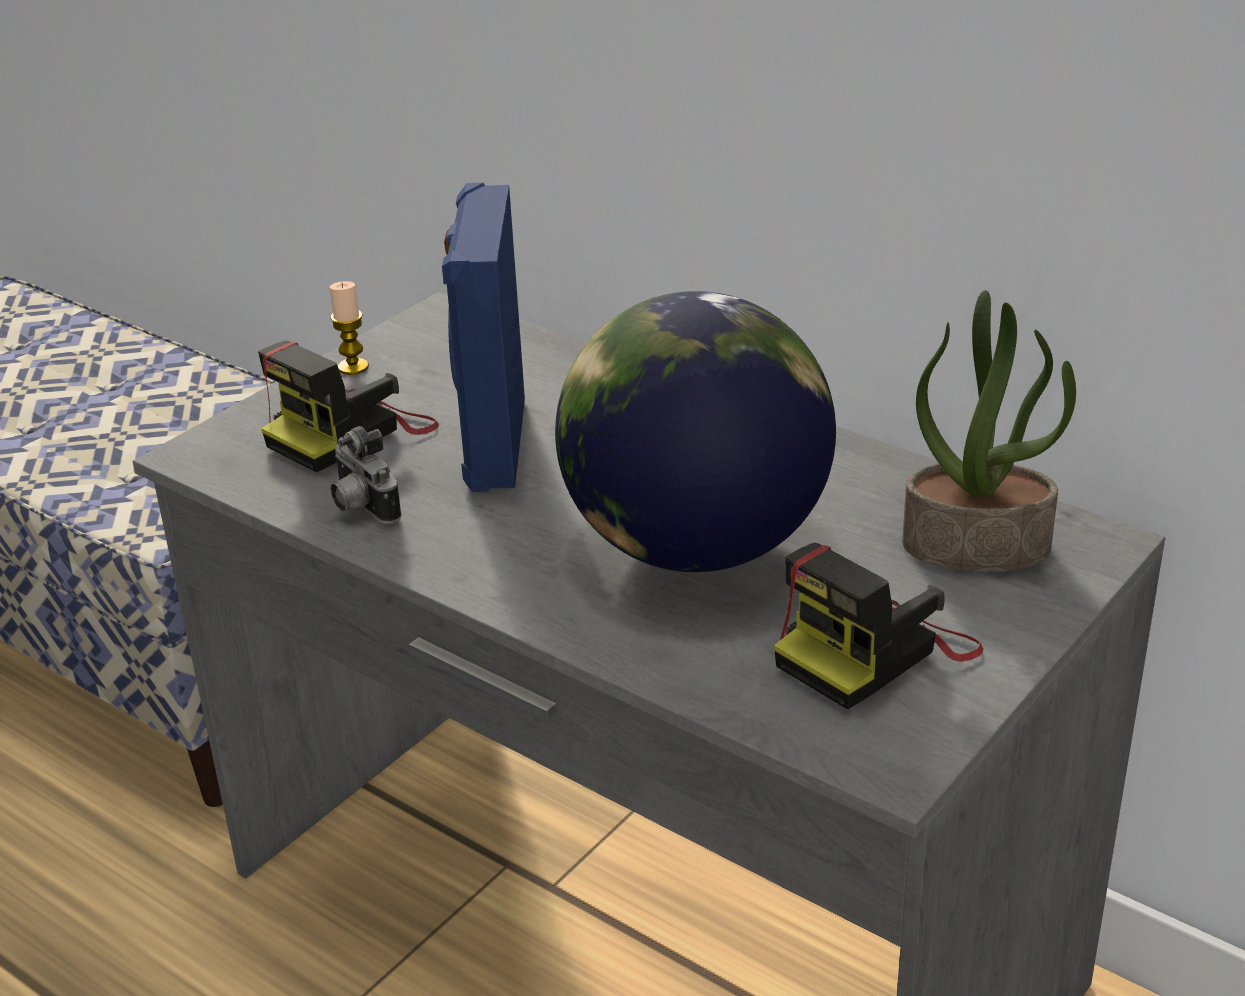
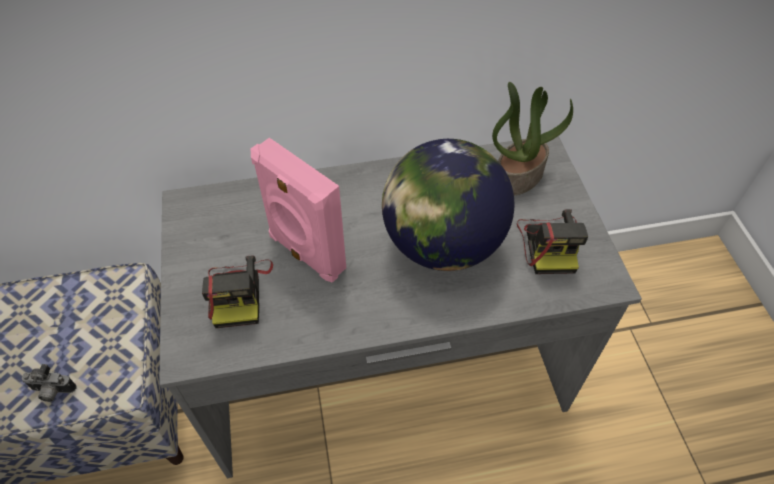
camera: 50 degrees left, 20 degrees up
candle [329,281,369,375] -> none
camera [331,426,402,524] -> camera moved to [22,364,77,402]
blue speaker [442,183,525,492] -> pink speaker [251,138,346,283]

